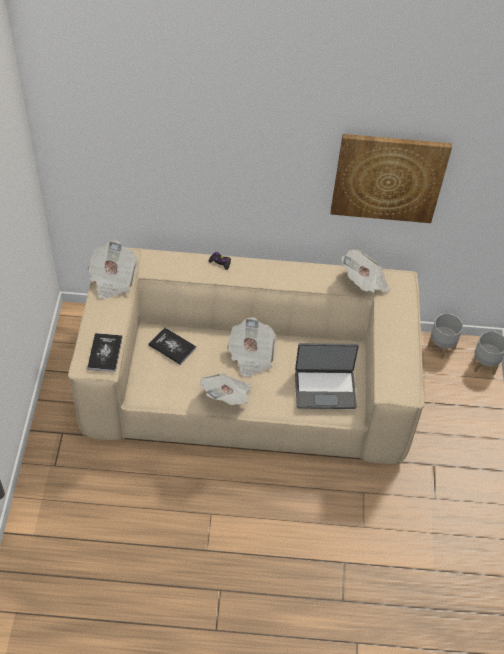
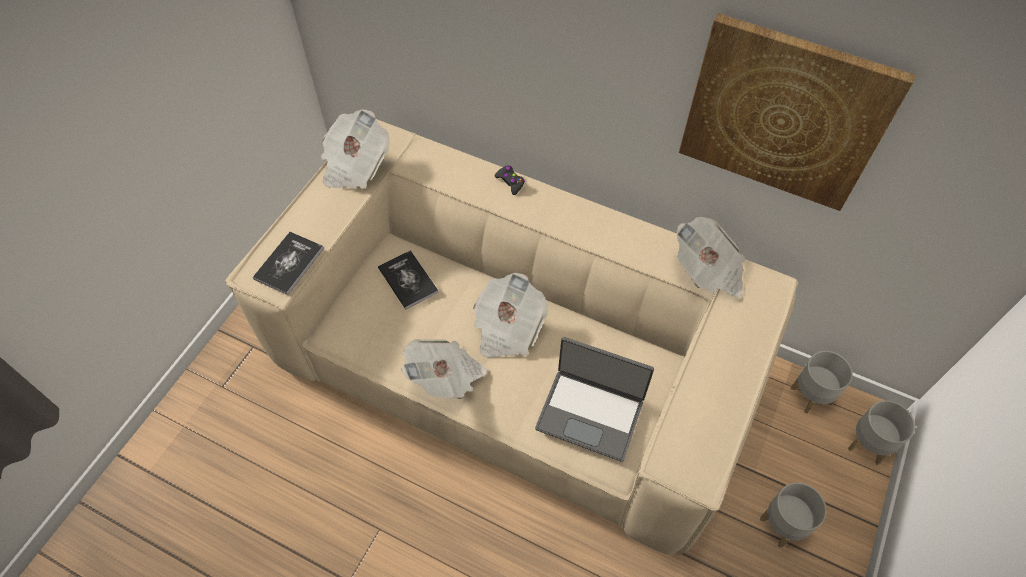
camera: 25 degrees right, 5 degrees up
none -> grey planter [760,483,826,548]

